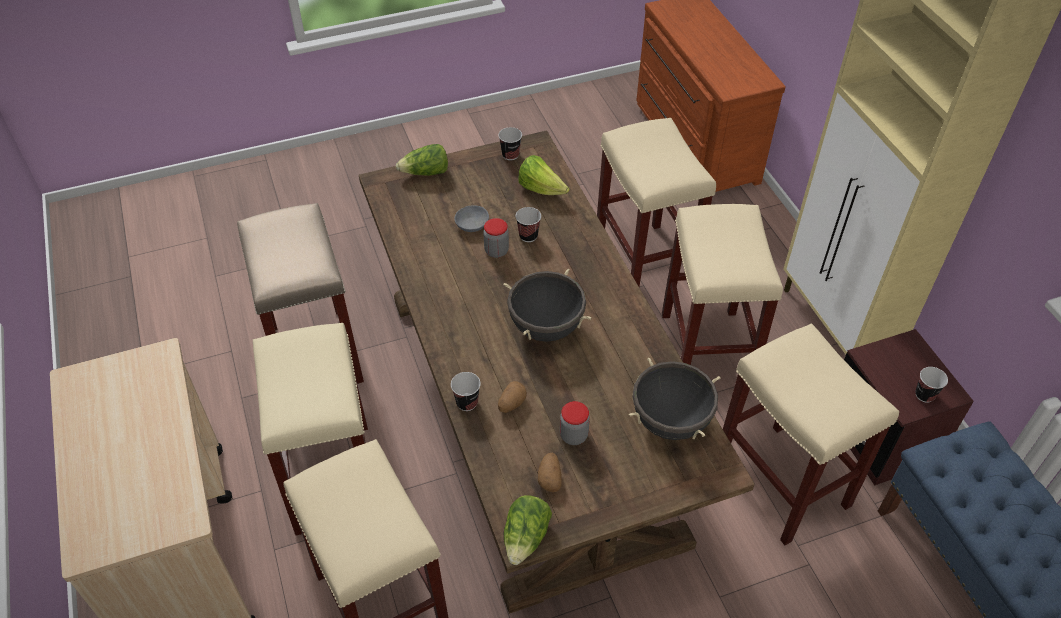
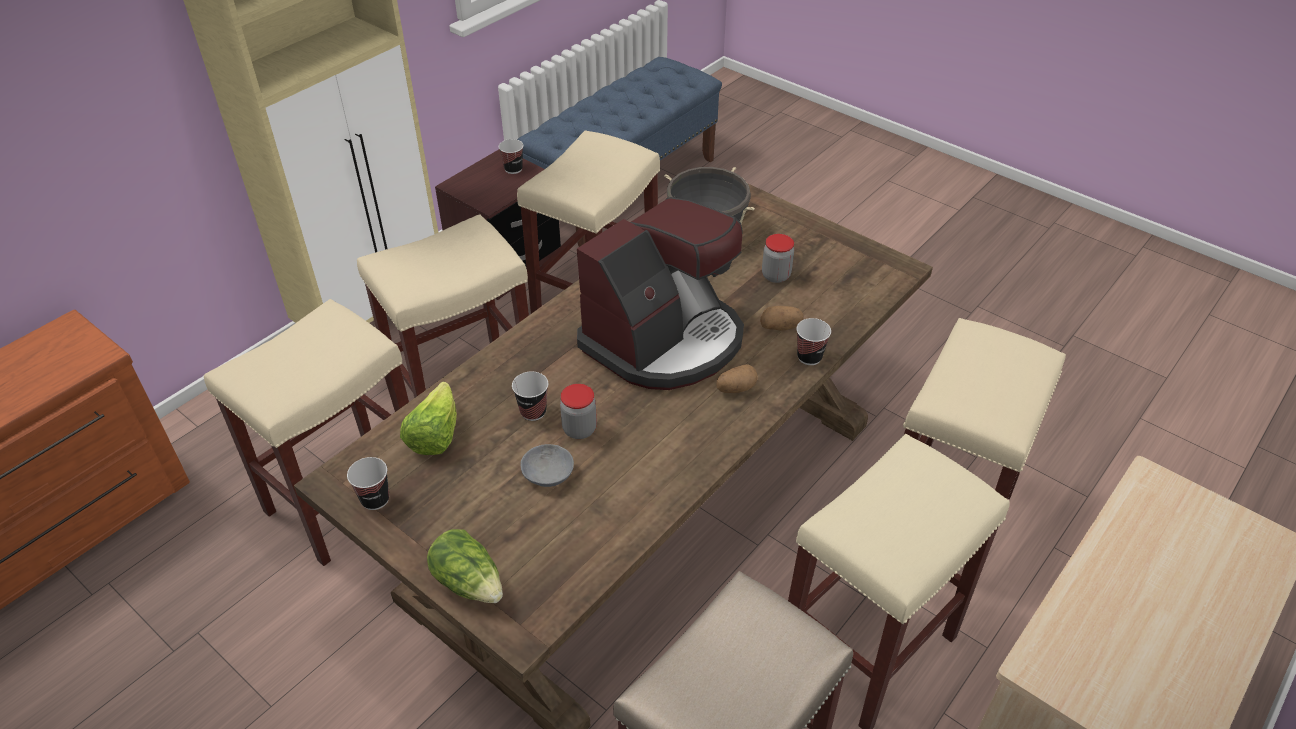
camera: 120 degrees left, 5 degrees down
black cooking pot [504,269,591,342] -> coffee machine [577,197,744,390]
lettuce [504,495,552,565] -> none
potato [538,453,562,492] -> potato moved to [716,364,758,393]

